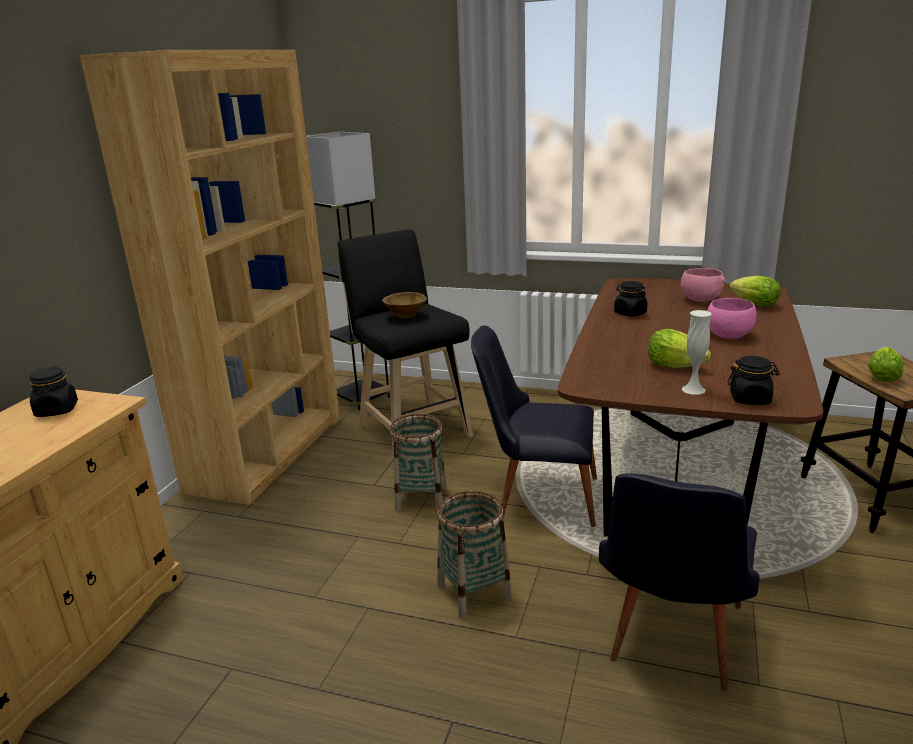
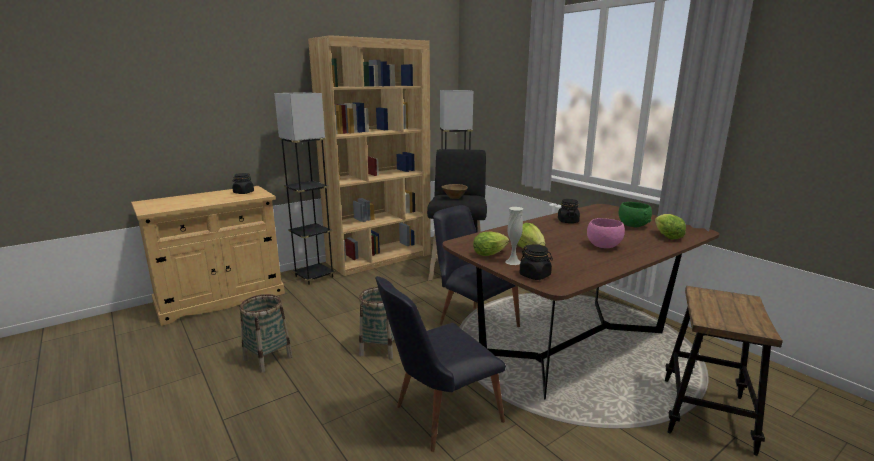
camera: 35 degrees right, 5 degrees down
basket [390,414,446,511] -> basket moved to [240,294,293,373]
pink bowl [681,268,725,302] -> green bowl [619,202,652,227]
lettuce [868,347,904,382] -> lettuce moved to [473,232,509,256]
none -> grey floor lamp [274,92,335,285]

